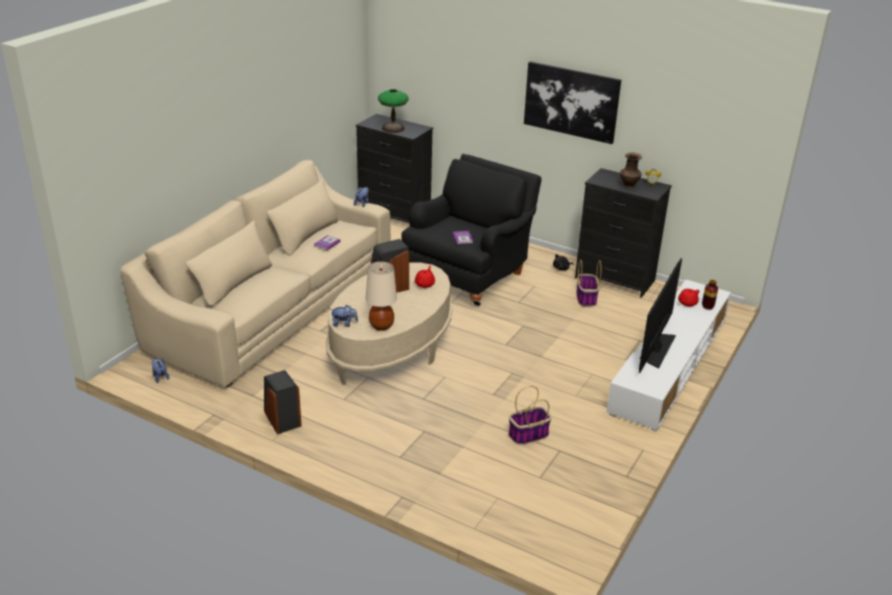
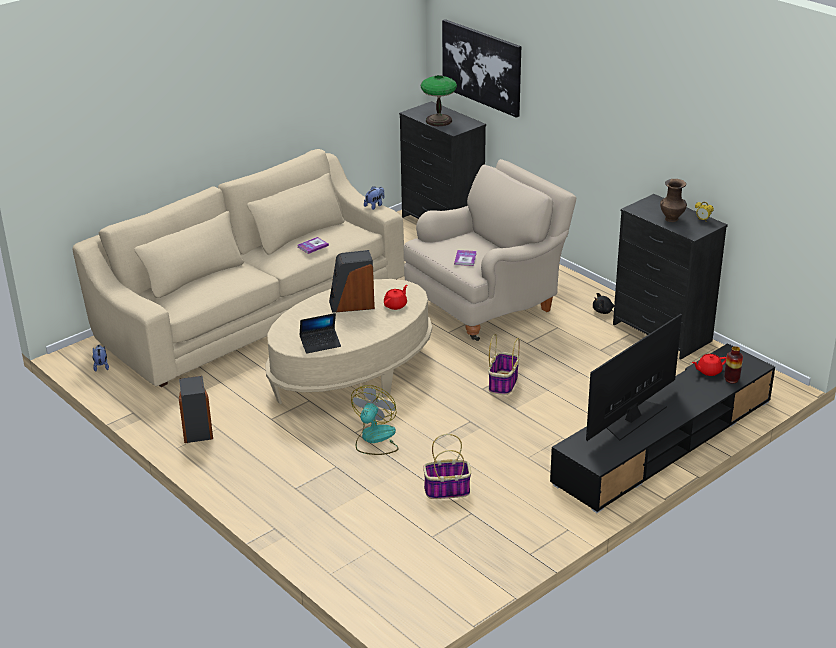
camera: 20 degrees right, 0 degrees up
plush toy [330,305,358,327] -> none
beige table lamp [366,261,397,331] -> laptop [299,313,341,354]
black armchair [401,154,541,306] -> beige armchair [404,159,577,341]
picture [524,61,621,144] -> picture moved to [442,19,521,118]
basket [576,259,601,306] -> basket moved to [488,334,520,395]
white tv stand [606,280,731,432] -> black tv stand [550,344,775,513]
none -> fan [351,385,399,455]

